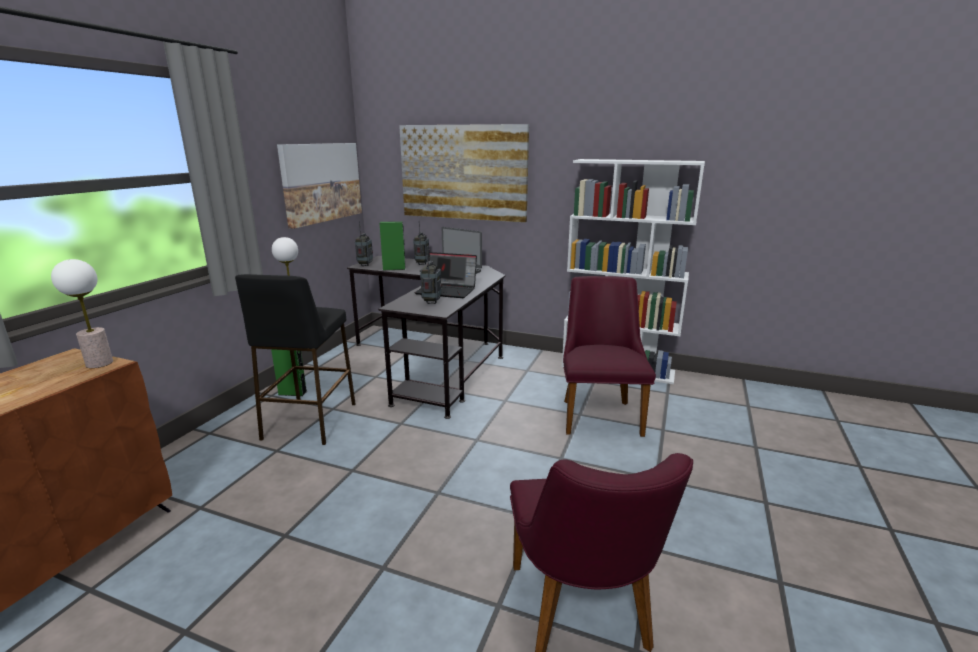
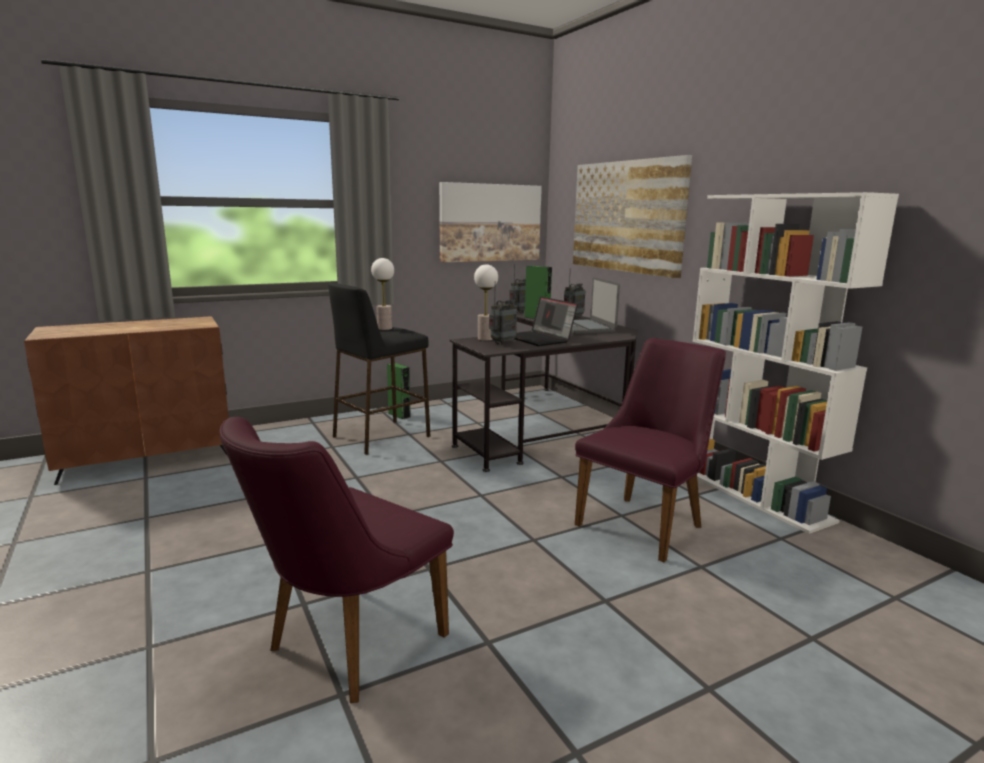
camera: 40 degrees right, 5 degrees down
table lamp [51,259,113,368] -> table lamp moved to [474,264,498,341]

